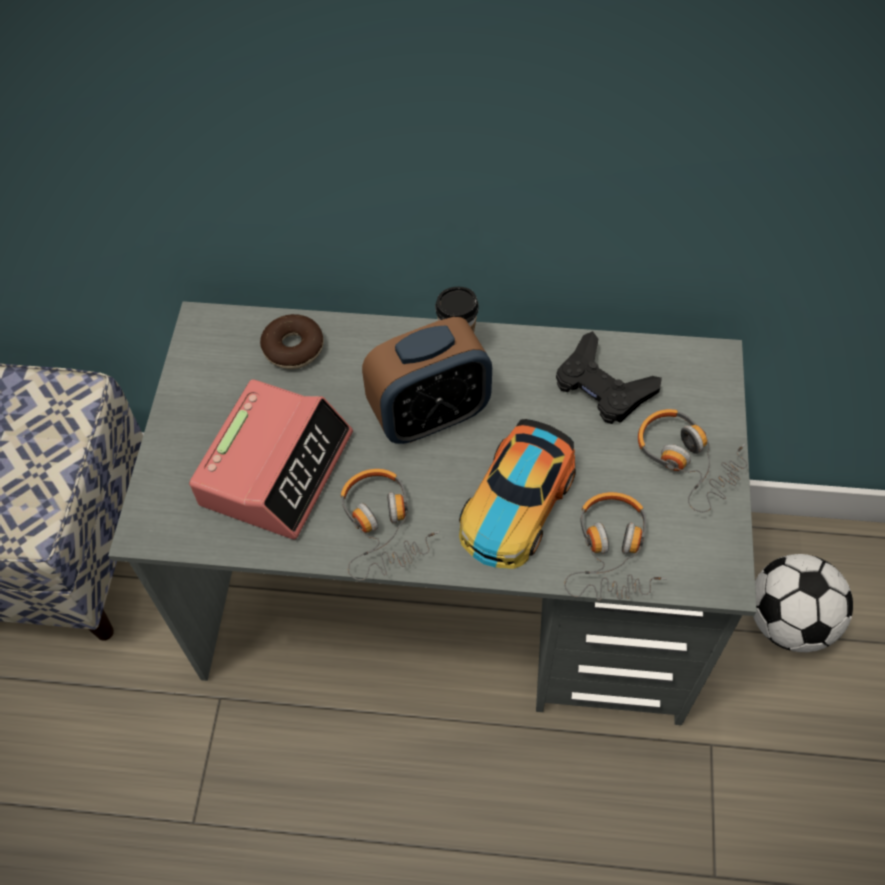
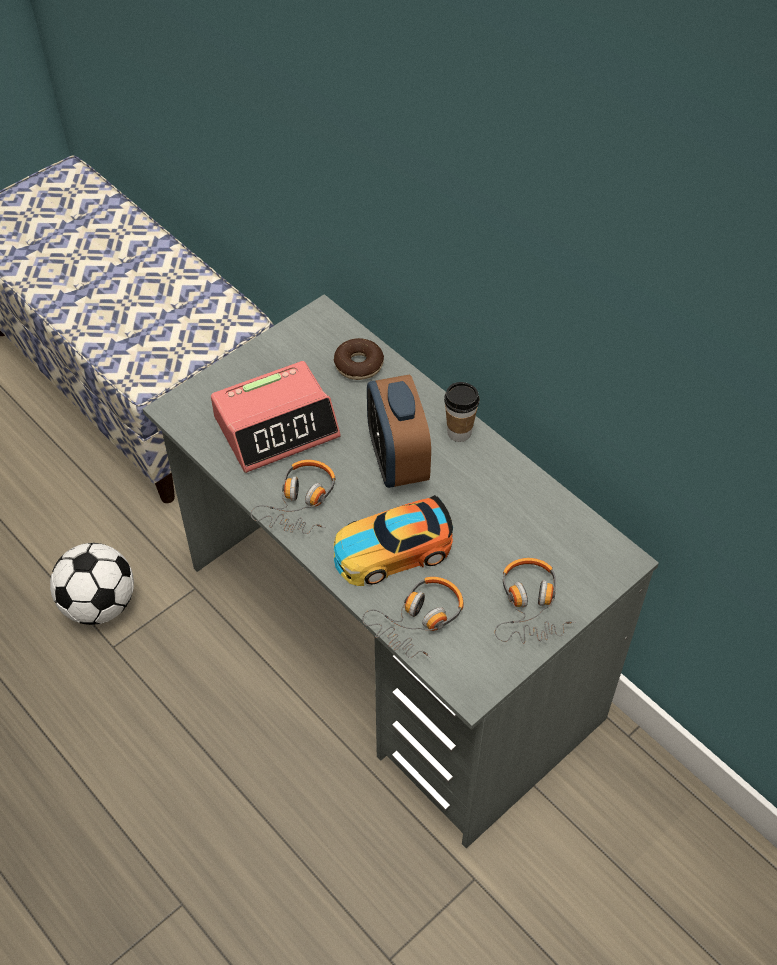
camera: 40 degrees right, 5 degrees down
alarm clock [362,317,492,444] -> alarm clock turned 60 degrees clockwise [367,374,431,488]
black game controller [556,331,662,424] -> none
football [753,554,853,652] -> football moved to [50,543,134,625]

